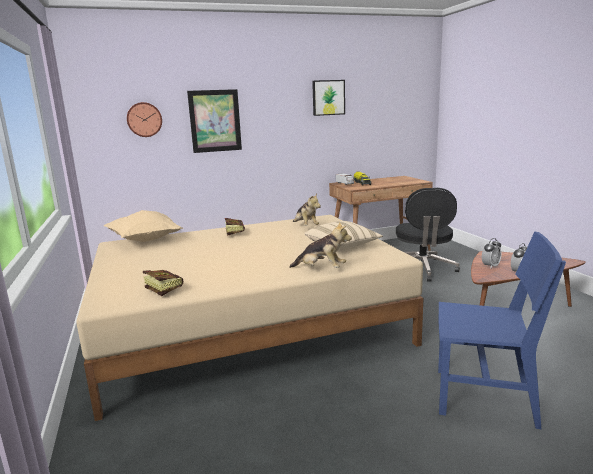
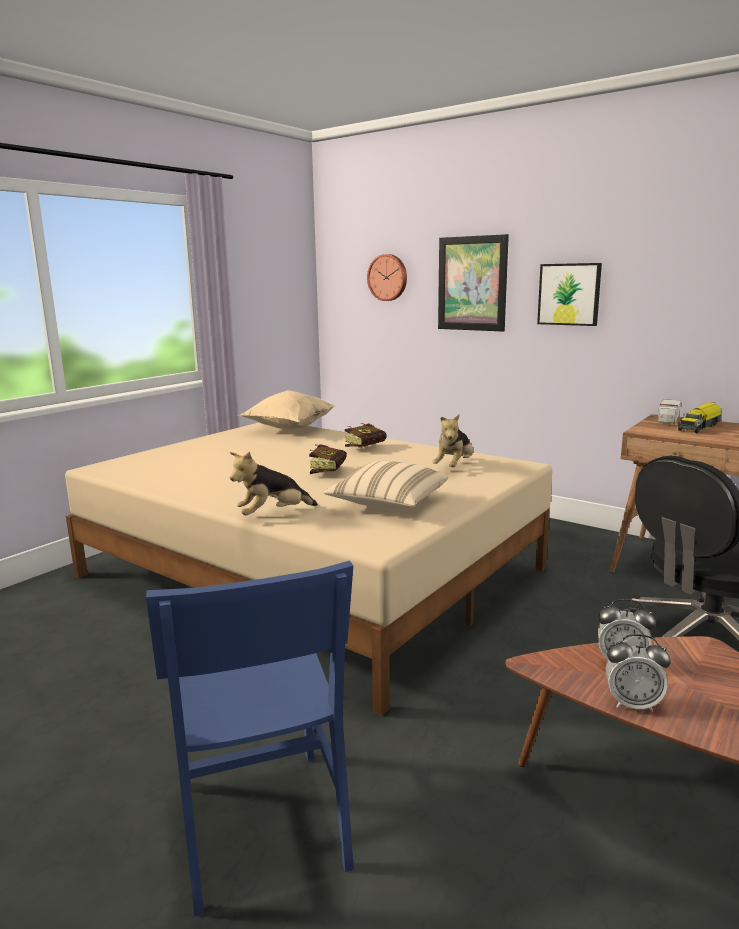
camera: 55 degrees right, 0 degrees up
book [143,270,183,296] -> book moved to [309,444,347,474]
plush toy [289,221,352,268] -> plush toy turned 75 degrees clockwise [230,452,318,515]
picture [312,80,345,116] -> picture moved to [537,263,602,326]

